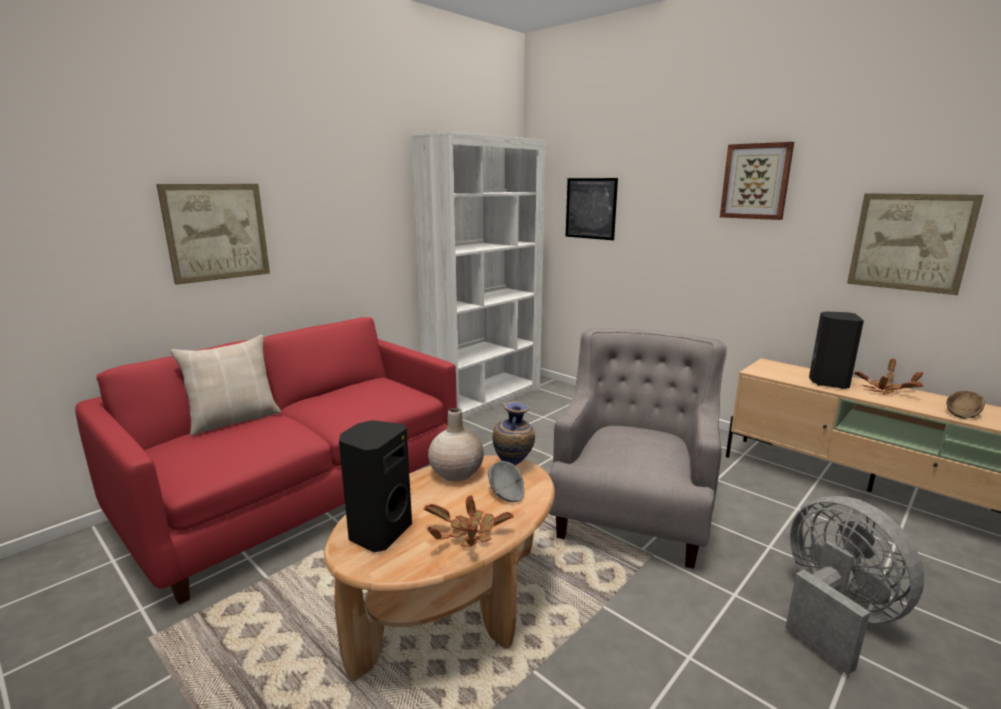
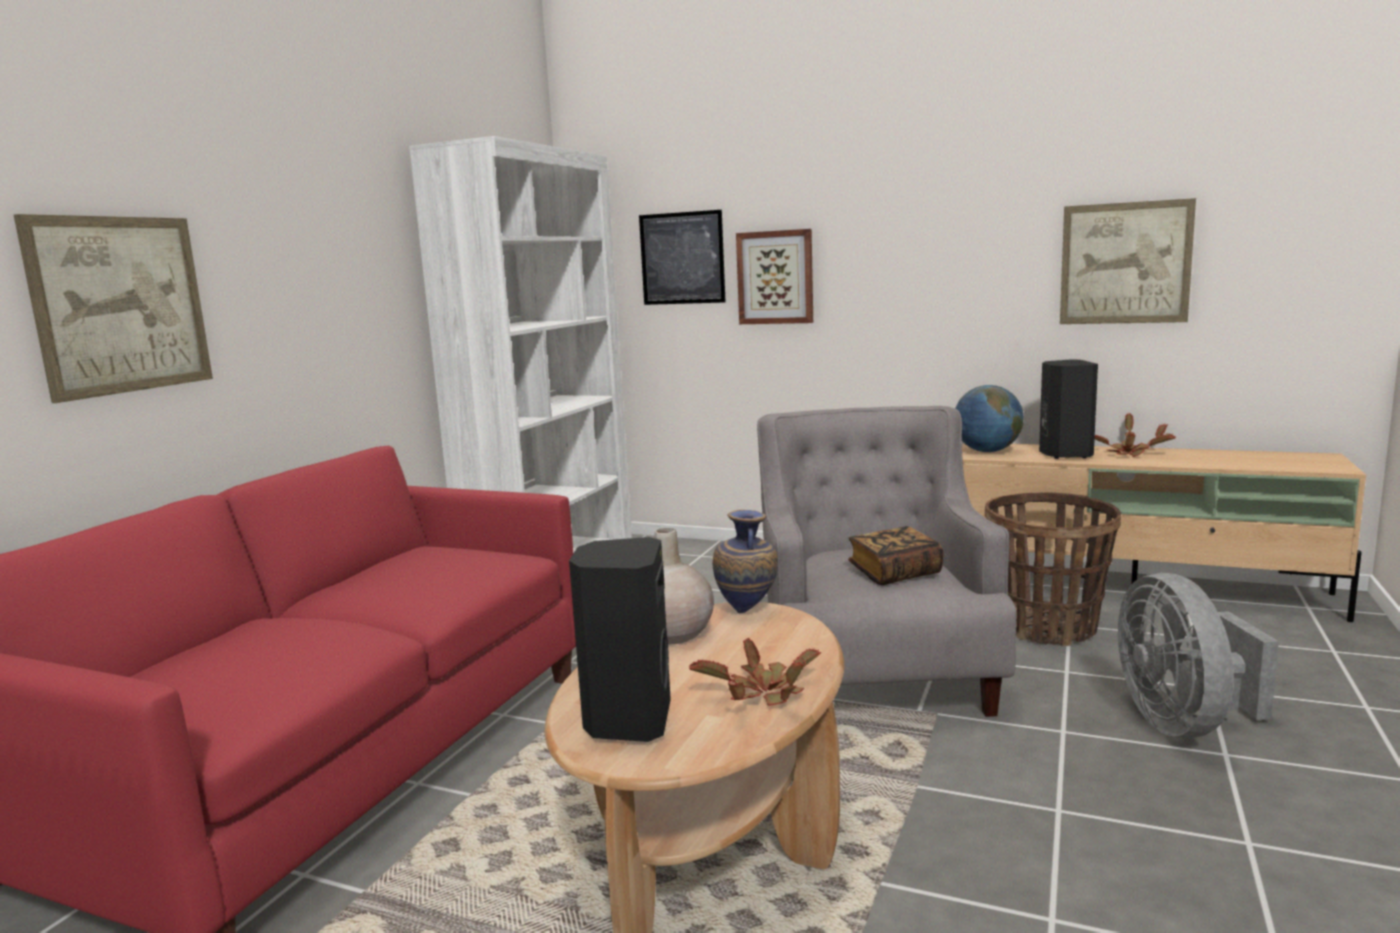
camera: 20 degrees left, 5 degrees down
beige pillow [170,335,281,436] -> none
grey bowl [488,461,524,502] -> none
picture [720,142,794,220] -> picture moved to [736,229,813,324]
grey fan [785,496,924,675] -> grey fan turned 135 degrees counterclockwise [1118,573,1279,739]
brown bowl [946,391,985,419] -> none
none -> book [848,526,944,585]
none -> globe [955,385,1024,452]
none -> basket [985,492,1121,646]

